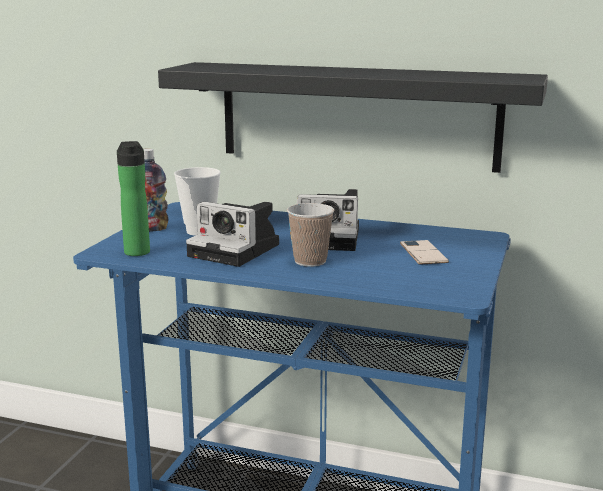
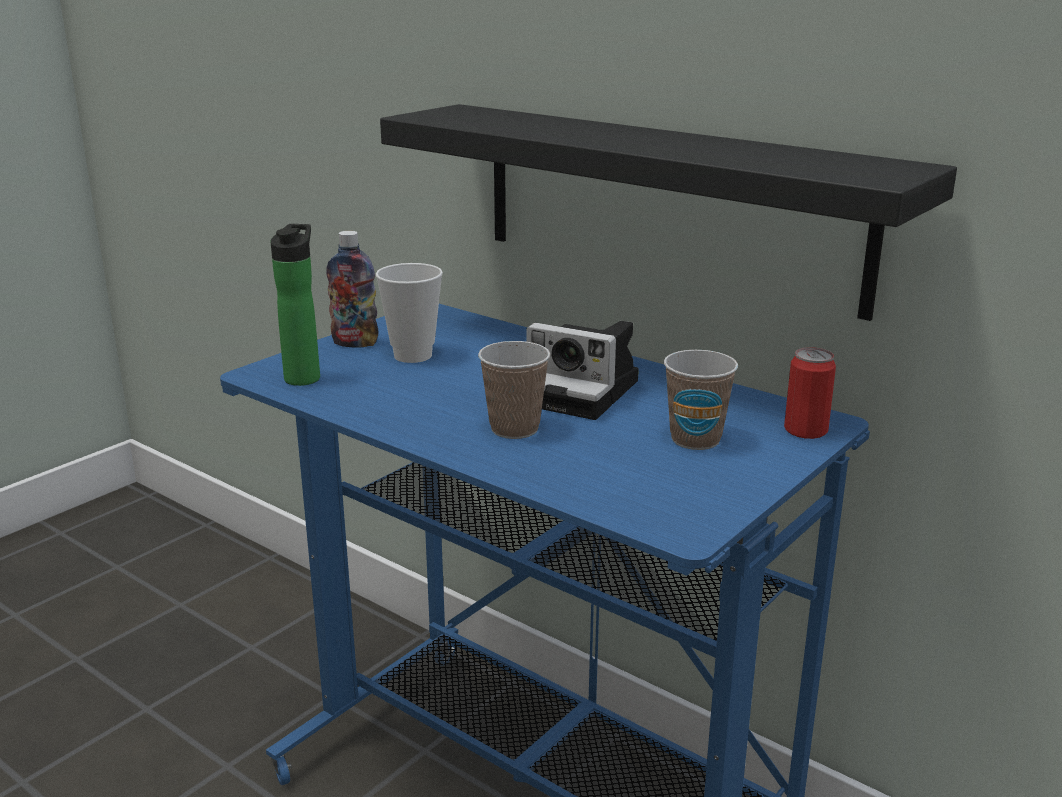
camera: 20 degrees right, 5 degrees up
camera [186,202,279,267] -> none
phone [400,240,449,265] -> cup [664,350,738,450]
none -> can [784,347,836,439]

